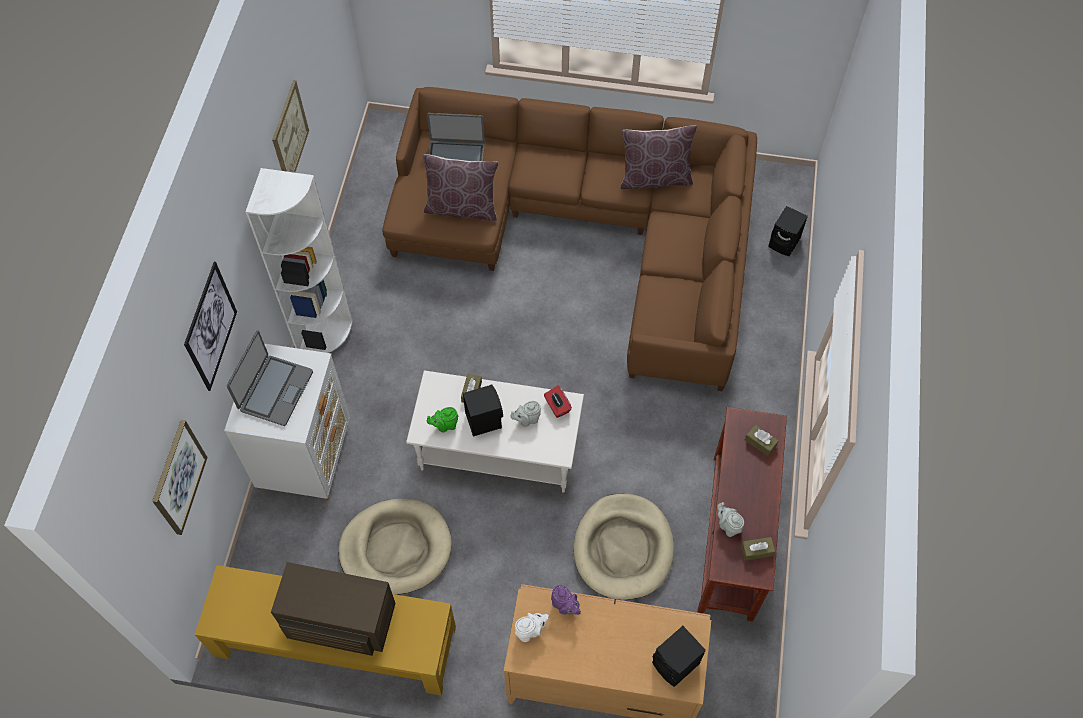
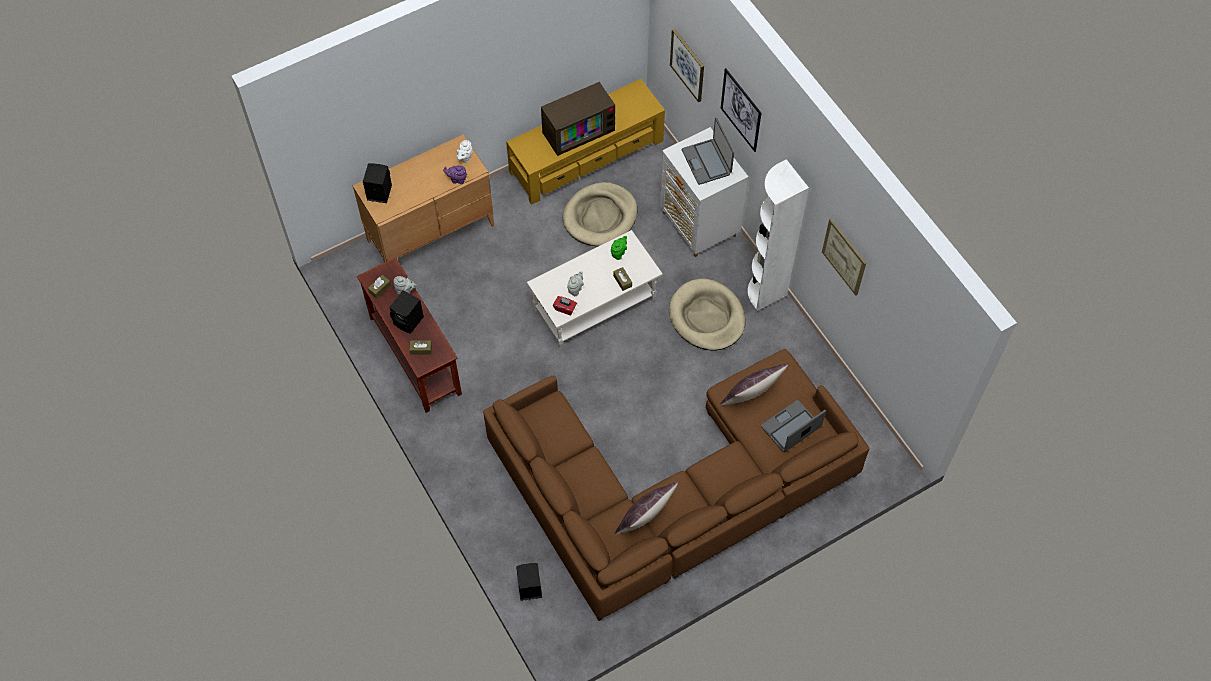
camera: 140 degrees right, 0 degrees up
black speaker [463,385,503,436] -> black speaker moved to [390,290,424,334]
beige dog bed [573,494,674,600] -> beige dog bed moved to [669,278,745,350]

